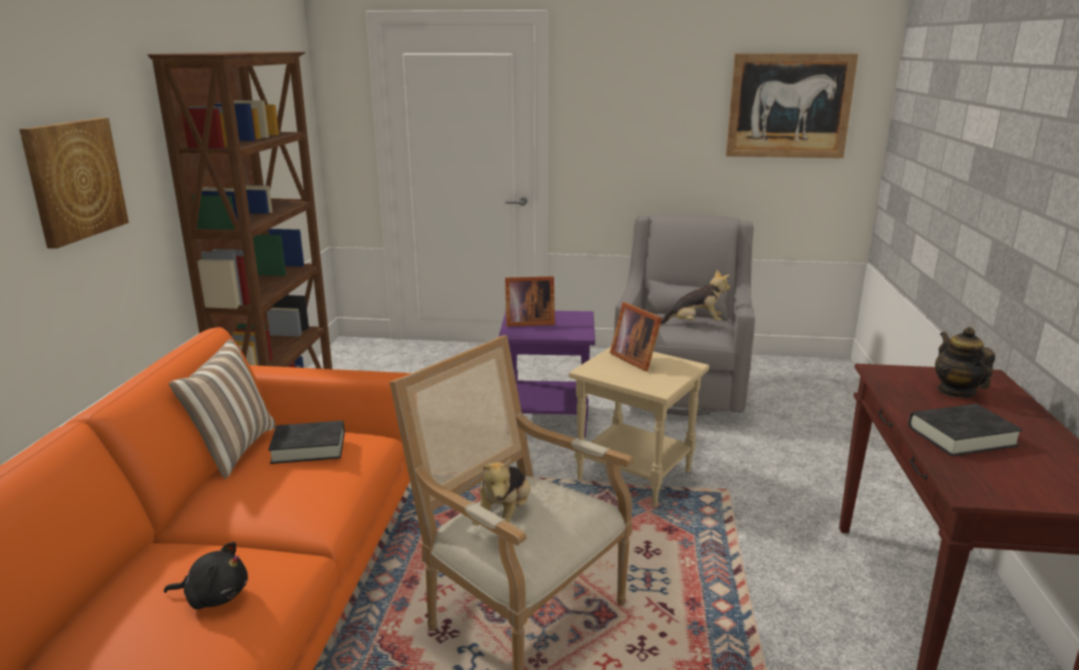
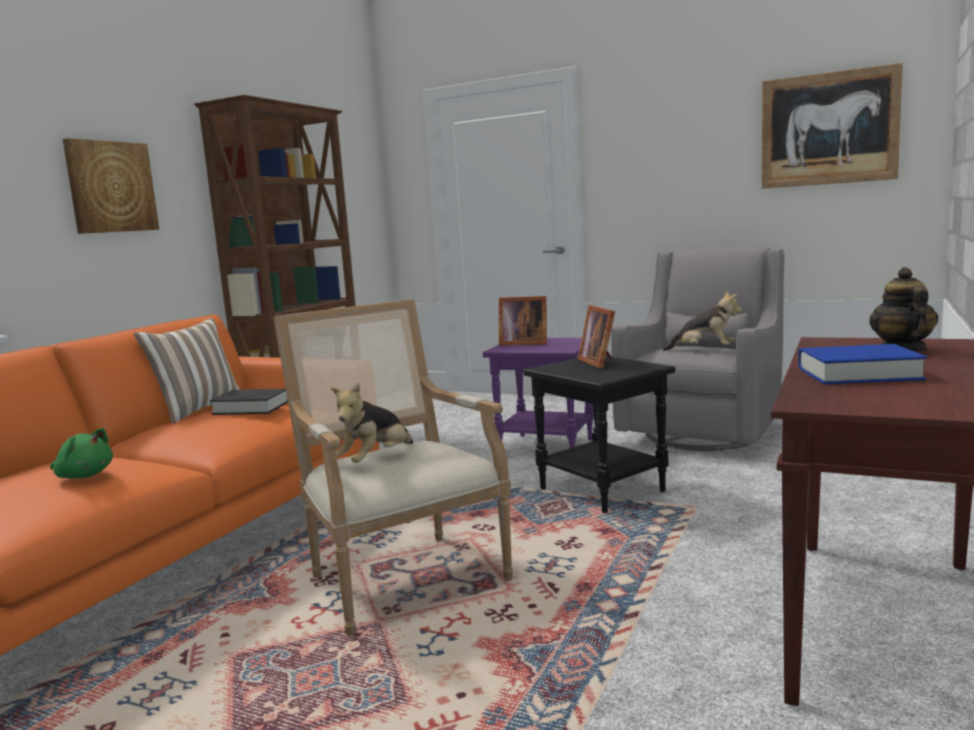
camera: 20 degrees right, 10 degrees down
black plush toy [164,542,248,609] -> green plush toy [50,428,113,478]
beige side table [569,347,709,507] -> black side table [523,356,675,513]
black book [908,404,1023,456] -> blue book [798,344,927,384]

